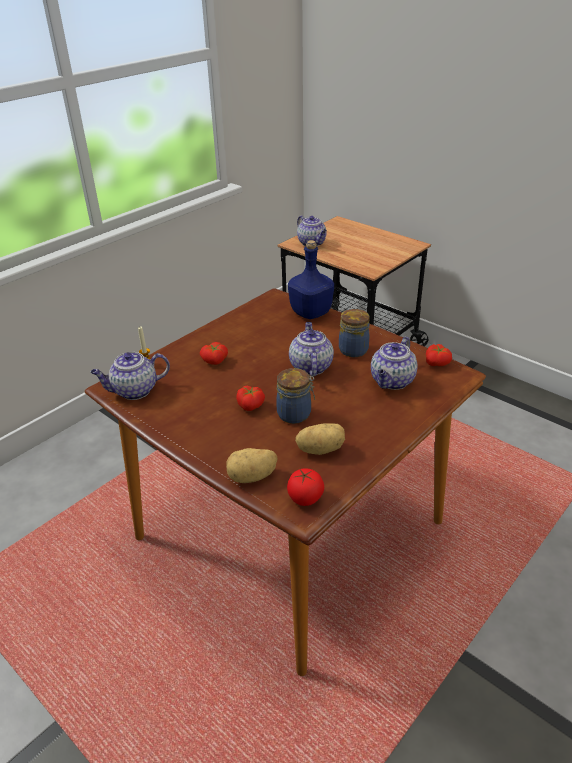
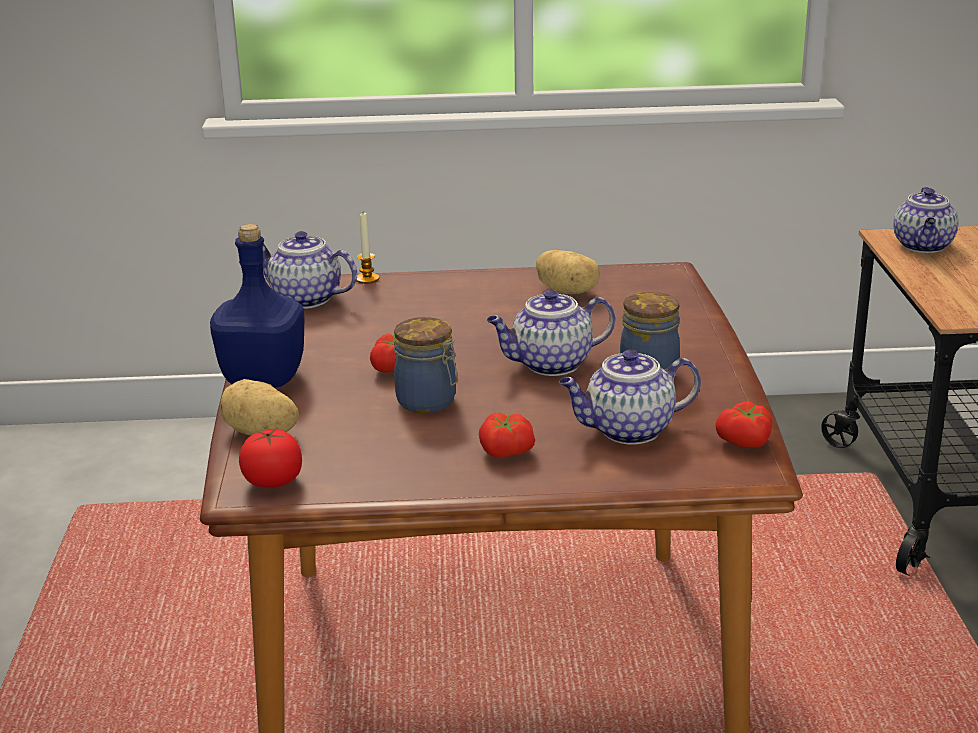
camera: 45 degrees right, 10 degrees down
tomato [200,342,228,365] -> tomato moved to [479,413,535,458]
blue bottle [288,240,334,319] -> blue bottle moved to [210,224,305,388]
teapot [289,322,334,377] -> teapot turned 150 degrees counterclockwise [487,290,615,376]
potato [295,423,345,455] -> potato moved to [536,250,600,294]

